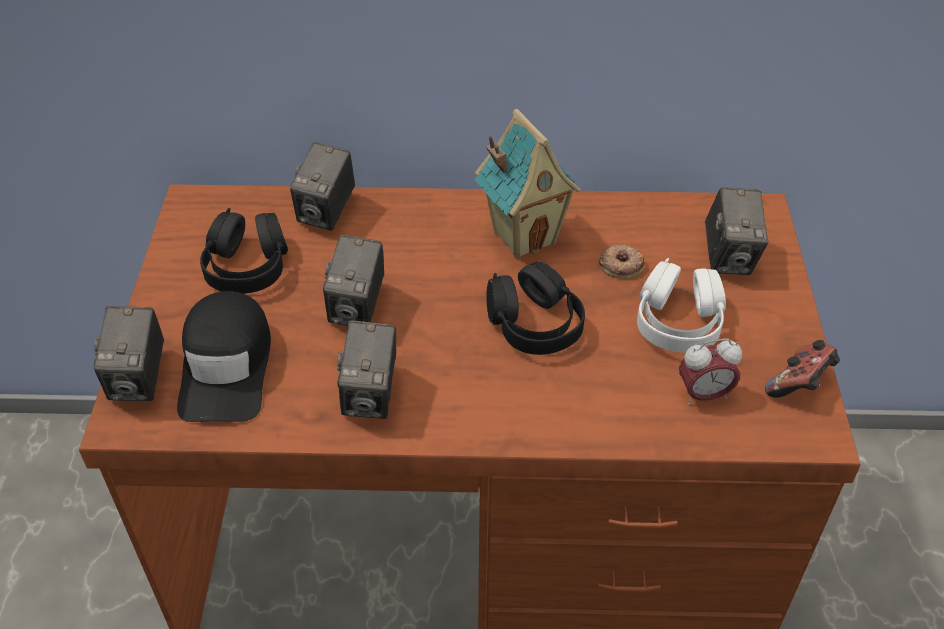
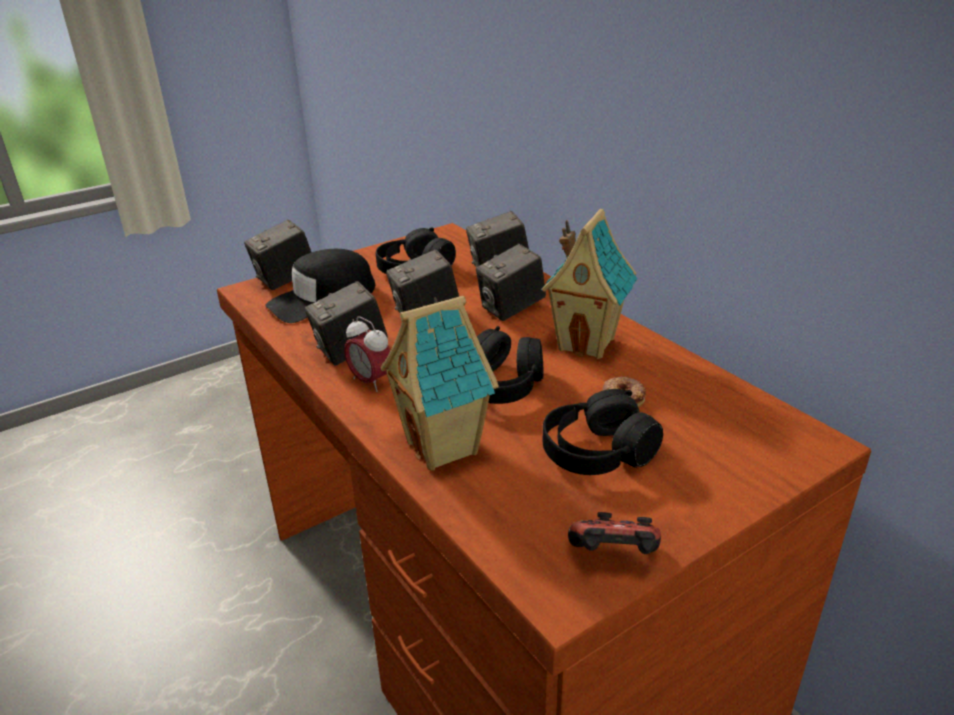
camera: 55 degrees right, 15 degrees down
white headphones [637,258,726,353] -> black headphones [543,389,663,475]
alarm clock [679,339,742,405] -> alarm clock moved to [344,316,391,392]
camera [705,187,768,275] -> camera moved to [476,244,546,321]
none -> toy house [380,296,499,470]

